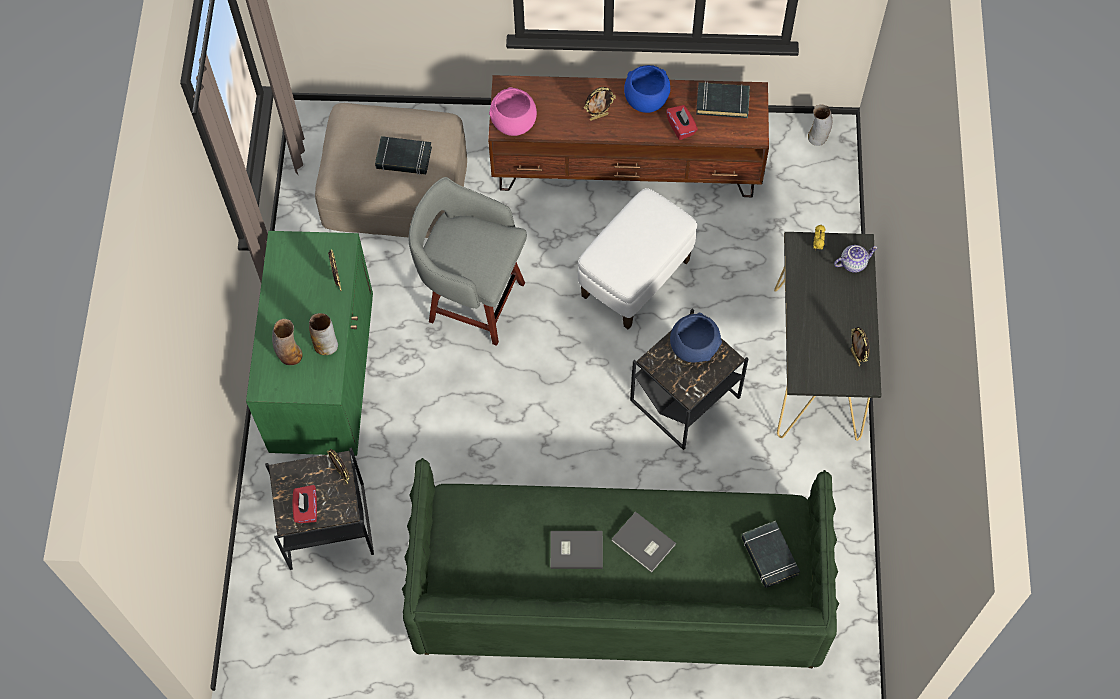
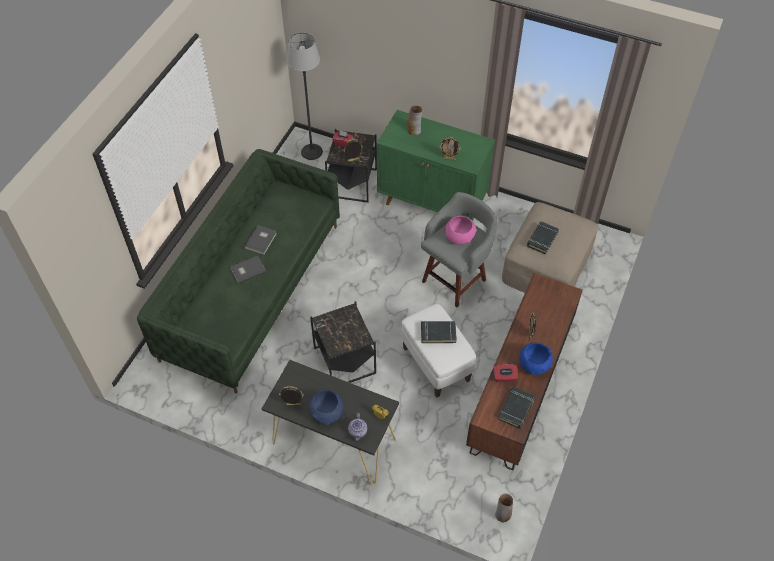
camera: 110 degrees right, 10 degrees down
vase [309,313,338,355] -> none
pink bowl [489,87,537,136] -> pink bowl moved to [445,215,477,245]
blue bowl [670,313,722,363] -> blue bowl moved to [309,389,343,425]
black book [742,521,800,588] -> black book moved to [421,321,457,343]
none -> floor lamp [286,33,323,160]

